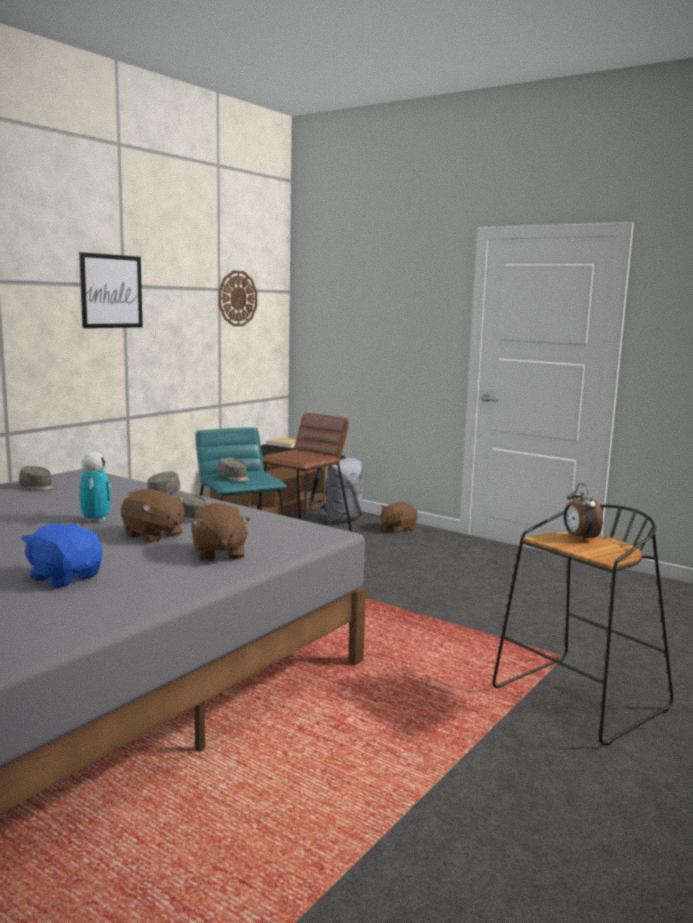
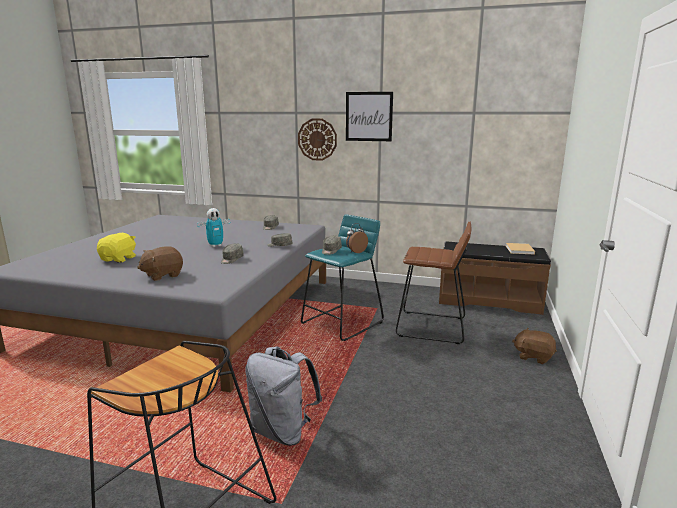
camera: 70 degrees right, 5 degrees up
blue plush toy [21,523,103,588] -> yellow plush toy [97,233,136,263]
brown plush toy [121,489,185,543] -> none
wall clock [219,271,257,326] -> wall clock moved to [298,119,337,161]
grey backpack [309,455,363,523] -> grey backpack moved to [245,347,322,446]
alarm clock [564,483,603,542] -> alarm clock moved to [346,223,368,253]

